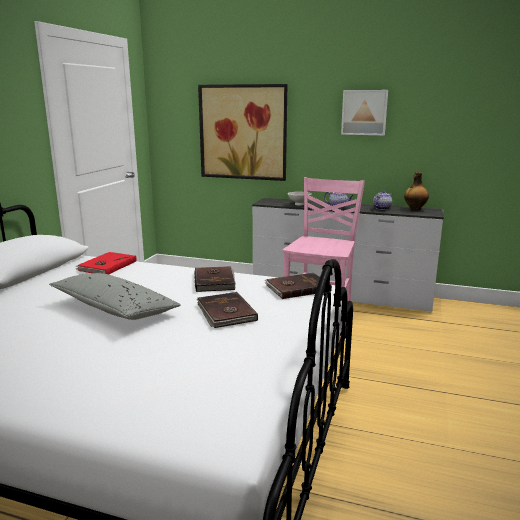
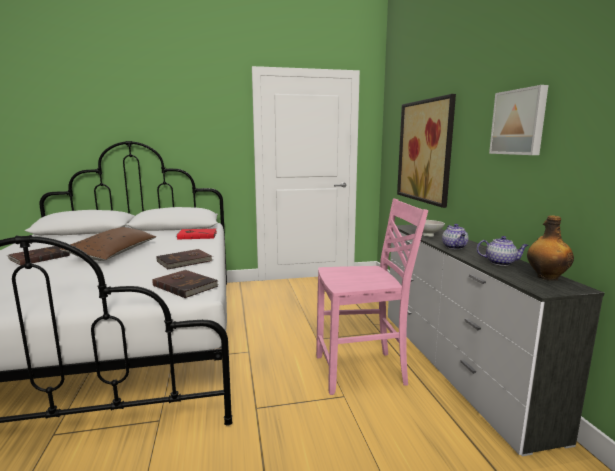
camera: 60 degrees right, 5 degrees down
grey pillow [49,273,181,320] -> brown pillow [59,227,156,261]
brown book [197,292,258,328] -> brown book moved to [7,246,70,266]

